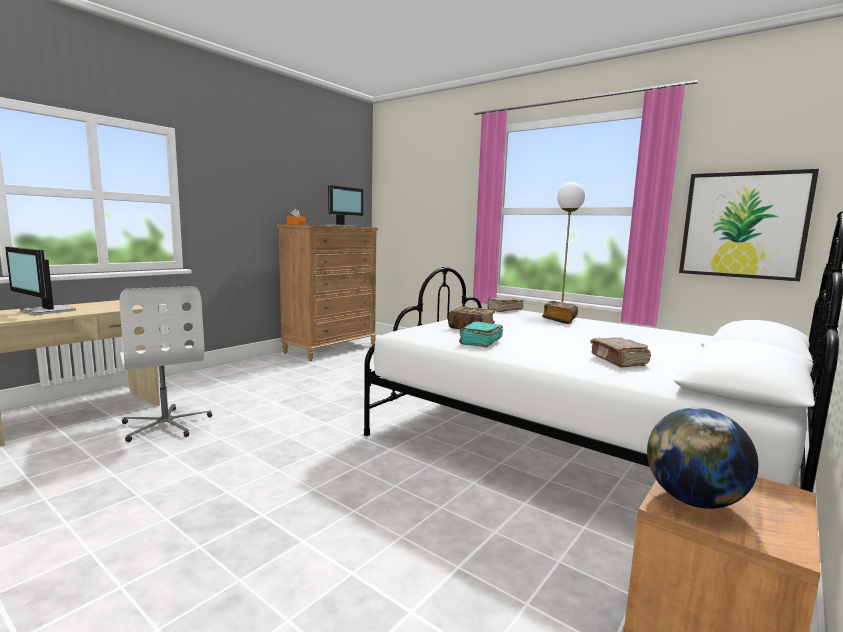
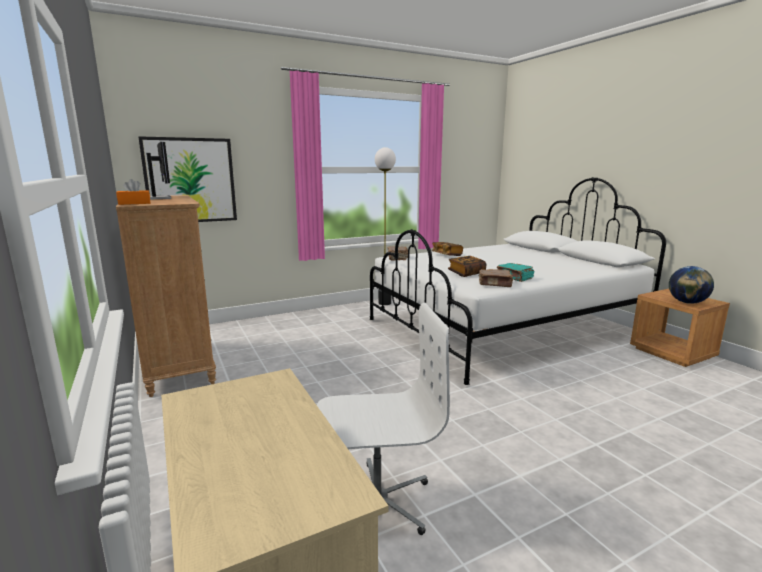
camera: 65 degrees left, 5 degrees up
monitor [5,247,76,315] -> none
brown book [590,337,651,368] -> brown book moved to [479,269,513,287]
picture [679,169,819,281] -> picture moved to [138,136,237,222]

